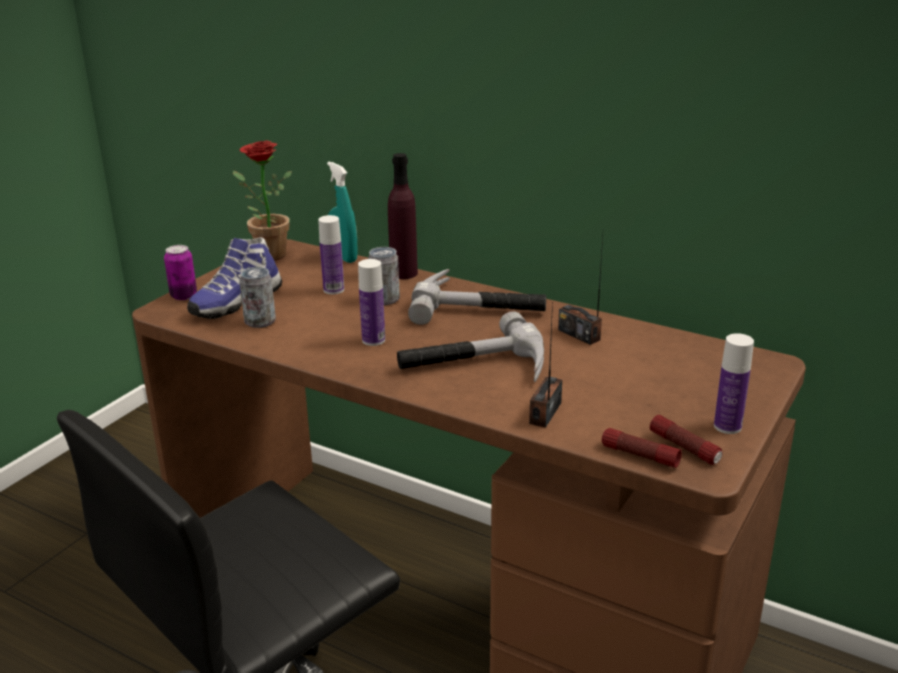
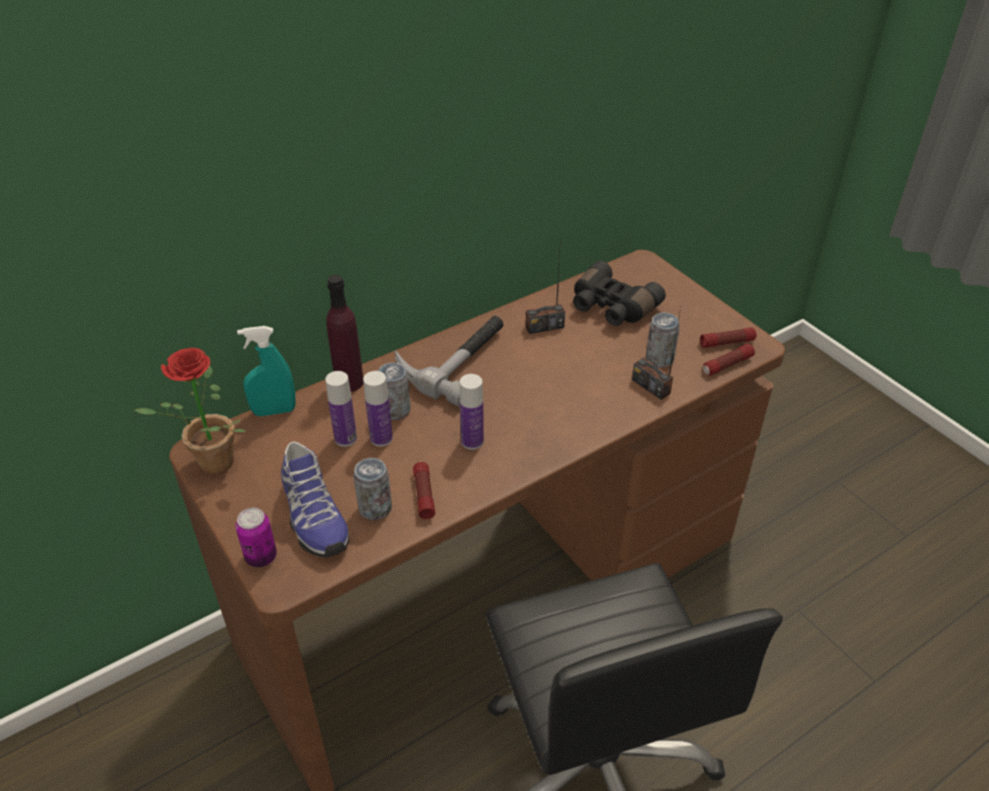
camera: 65 degrees left, 15 degrees up
hammer [397,311,544,382] -> none
bottle [714,333,754,434] -> bottle moved to [363,371,393,447]
none -> flashlight [413,462,435,519]
none -> black binoculars [573,261,666,326]
none -> can [646,312,680,367]

